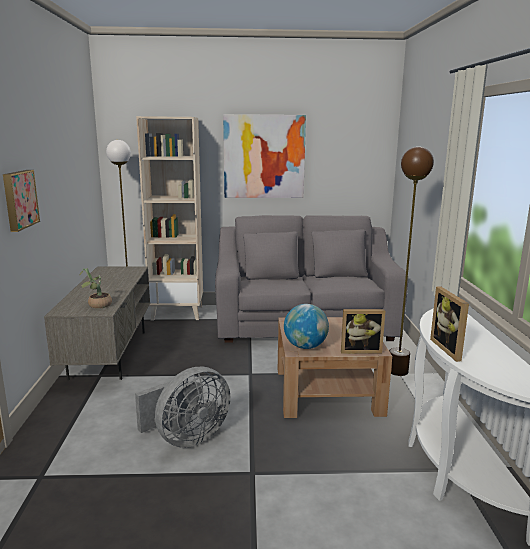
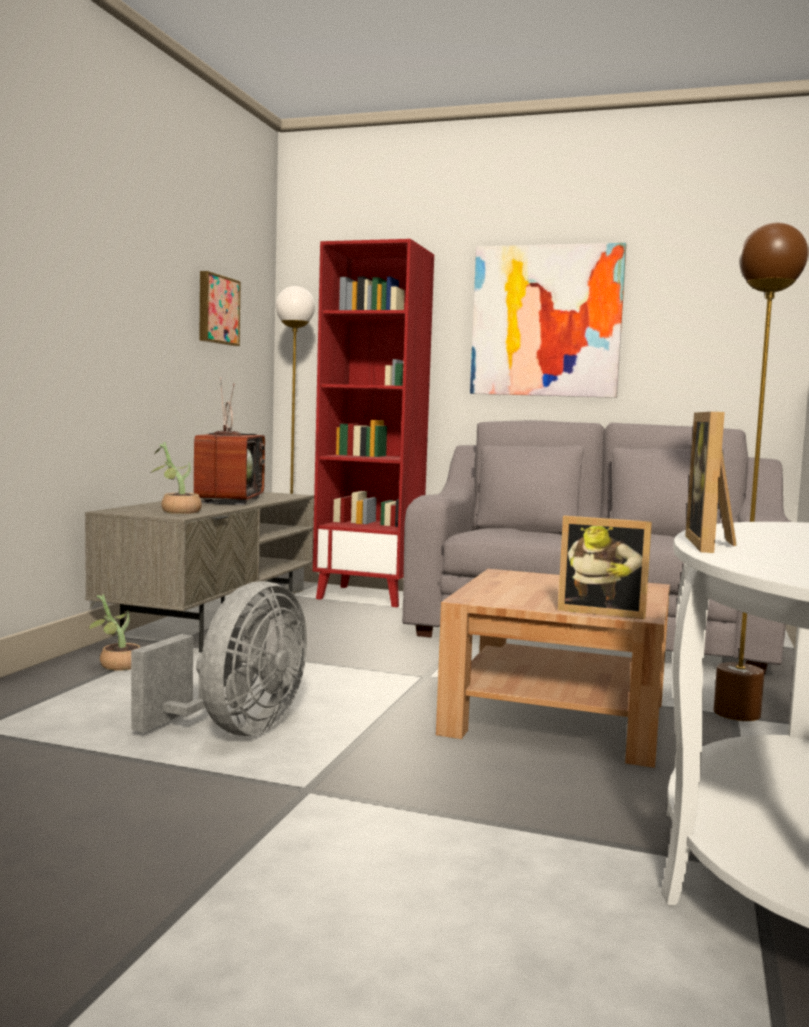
camera: 20 degrees right, 10 degrees down
picture [3,170,40,232] -> picture moved to [199,271,241,346]
grey fan [135,366,230,448] -> grey fan turned 45 degrees counterclockwise [131,581,307,736]
beige bookcase [136,116,203,320] -> red bookcase [313,239,434,607]
globe [284,304,329,349] -> none
none -> potted plant [89,594,140,671]
none -> television [194,377,265,505]

